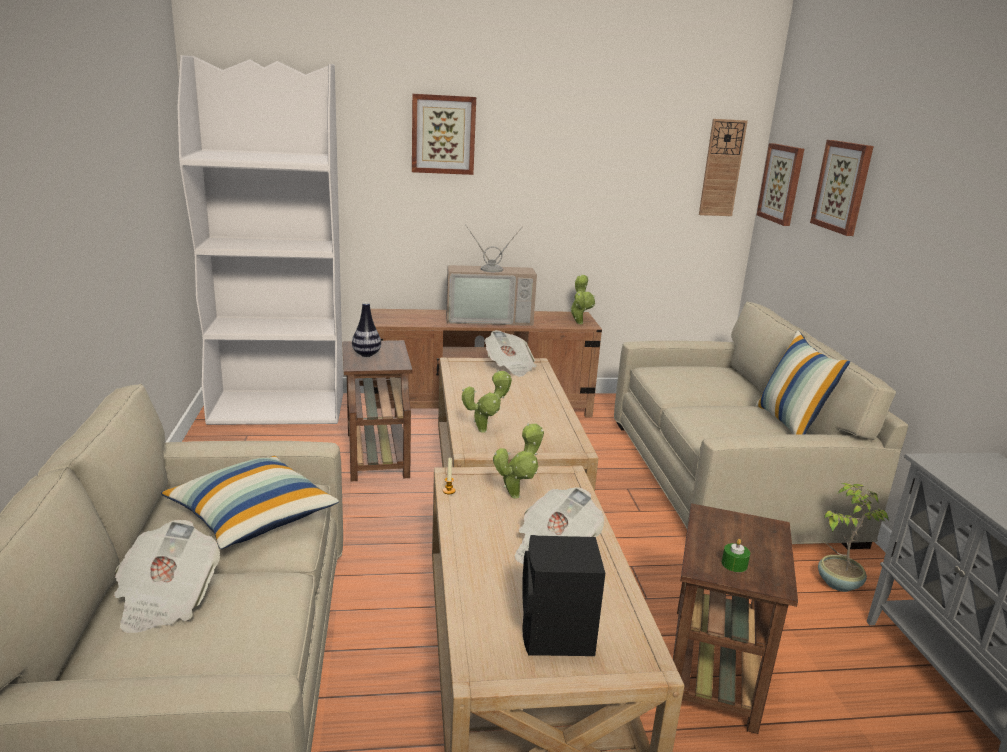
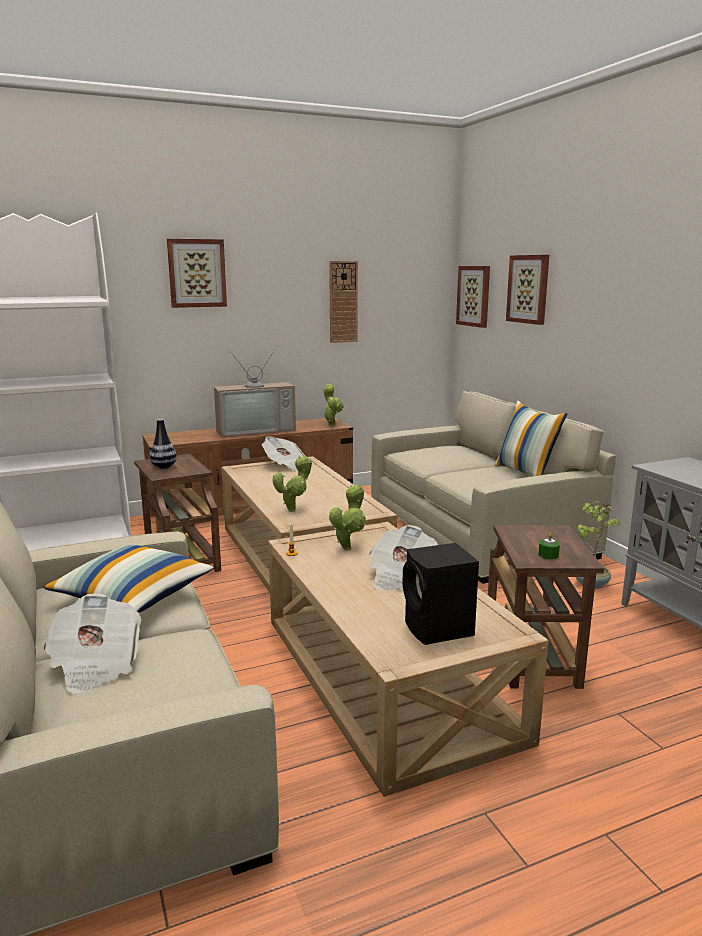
camera: 15 degrees left, 5 degrees down
wall clock [699,119,748,216] -> wall clock moved to [329,261,358,343]

